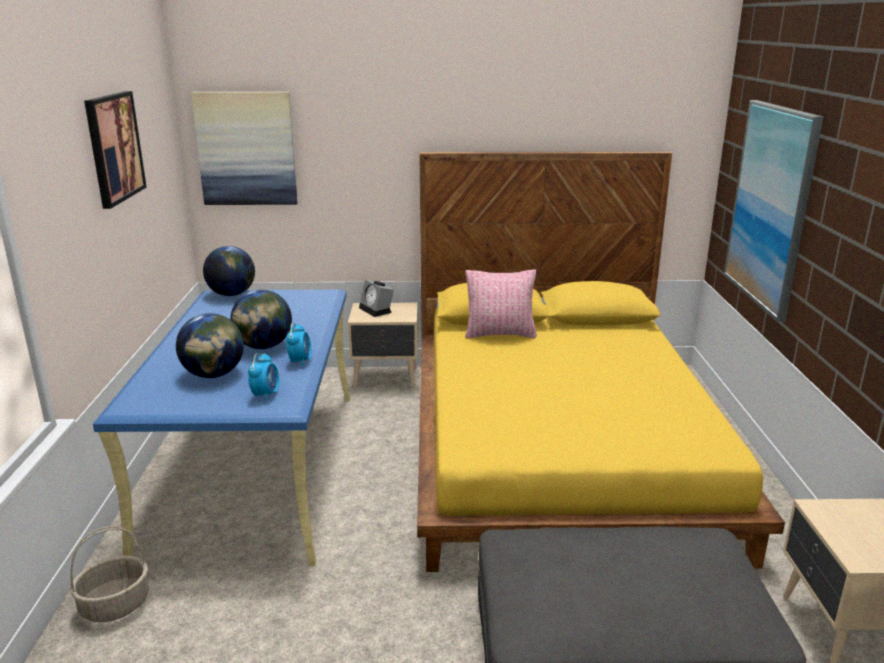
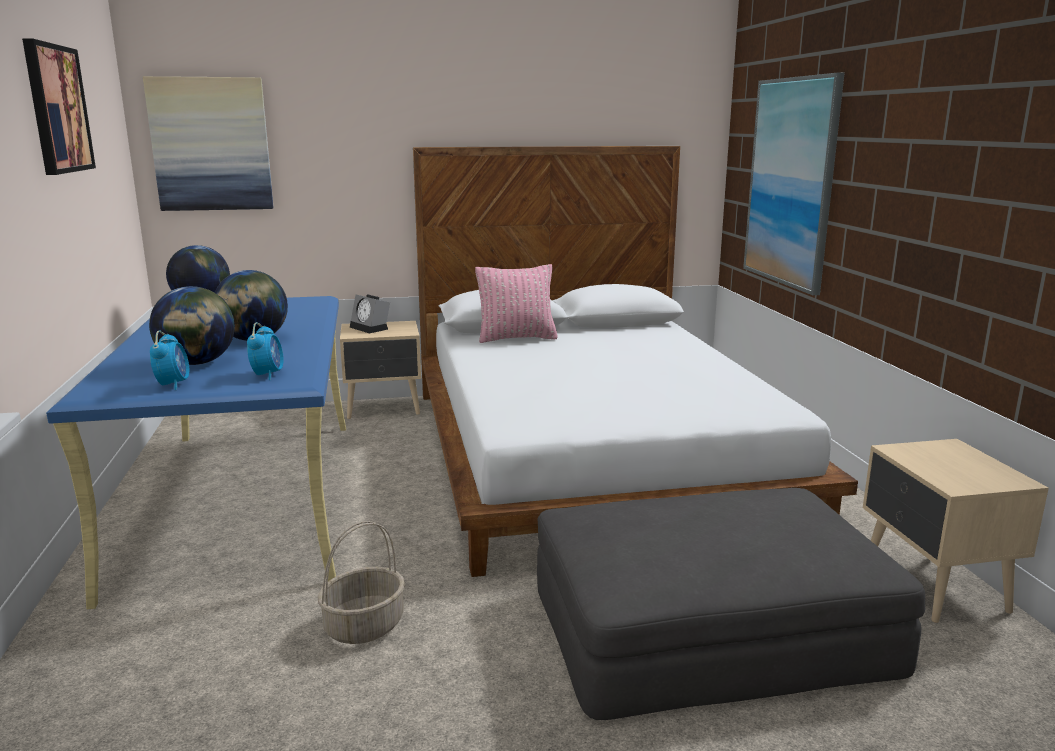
camera: 10 degrees left, 5 degrees down
basket [70,526,149,622] -> basket moved to [318,521,405,644]
alarm clock [286,323,311,367] -> alarm clock moved to [150,331,189,390]
yellow bed [417,151,785,572] -> white bed [413,146,858,577]

